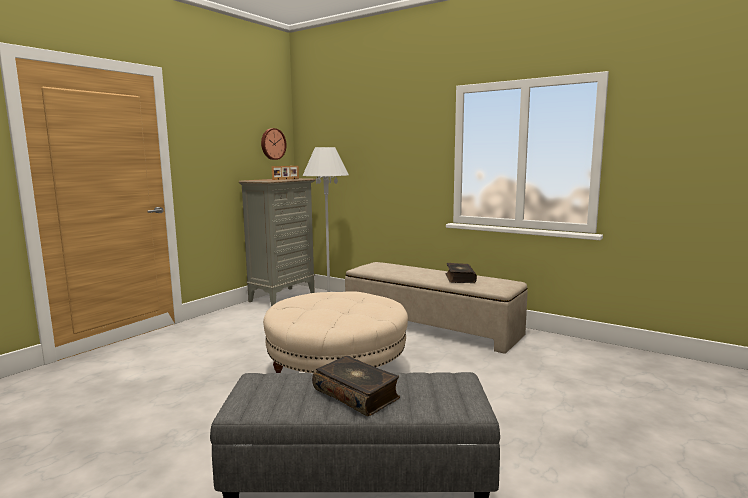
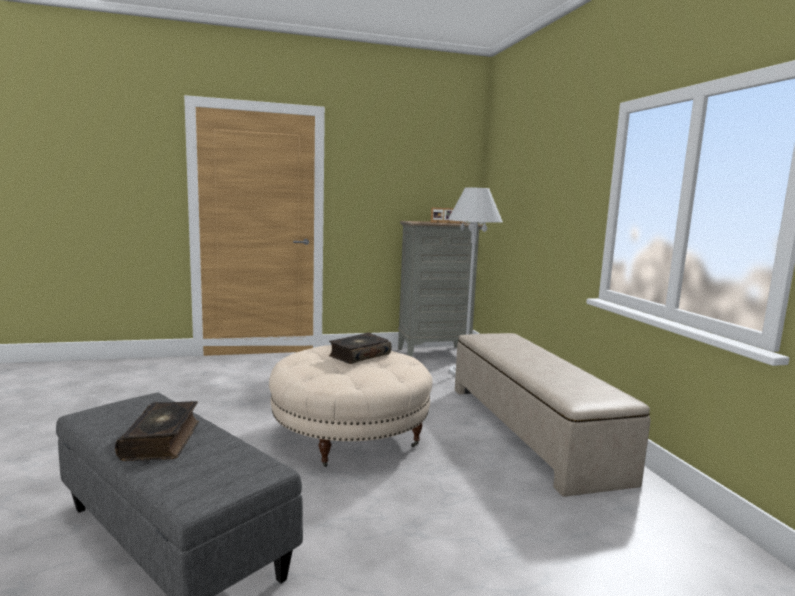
camera: 40 degrees right, 0 degrees up
wall clock [261,128,287,160] -> none
book [446,263,477,283] -> book moved to [328,332,392,364]

